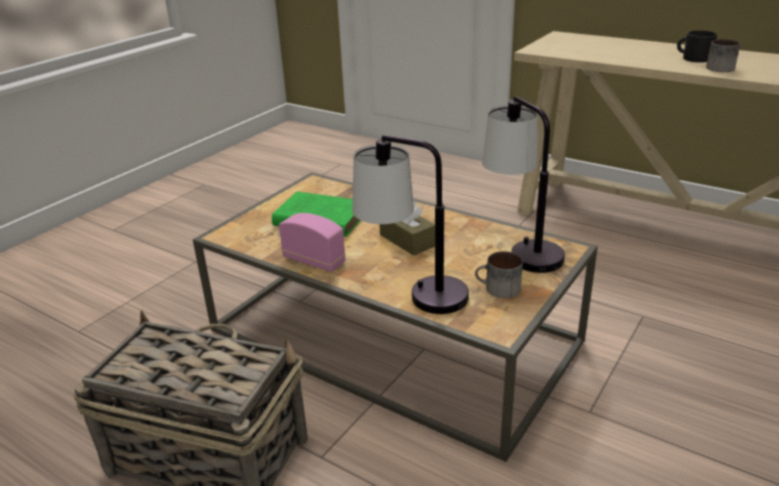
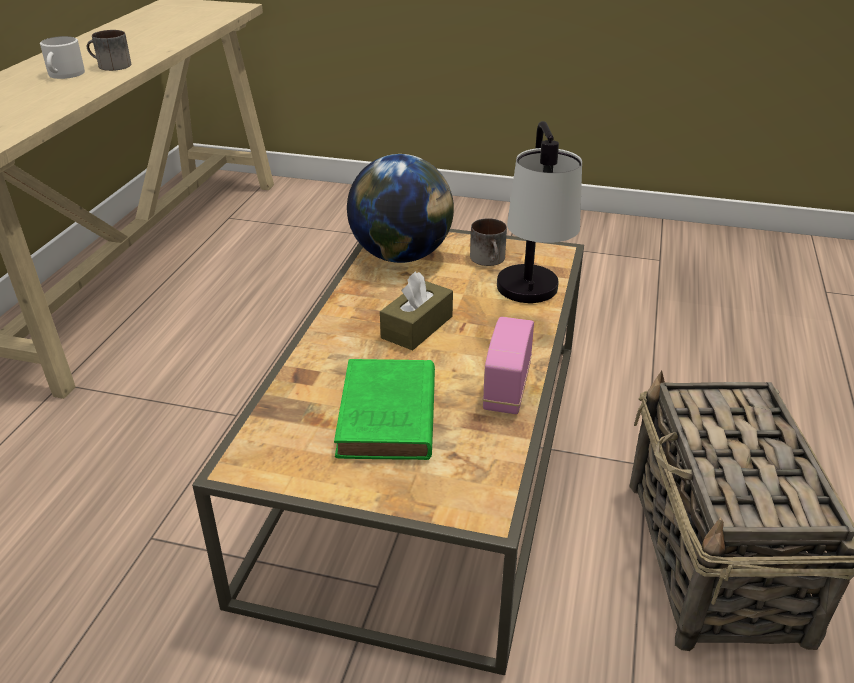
camera: 110 degrees left, 5 degrees up
table lamp [482,96,565,273] -> globe [347,154,454,263]
black mug [677,31,717,63] -> white mug [40,36,85,79]

